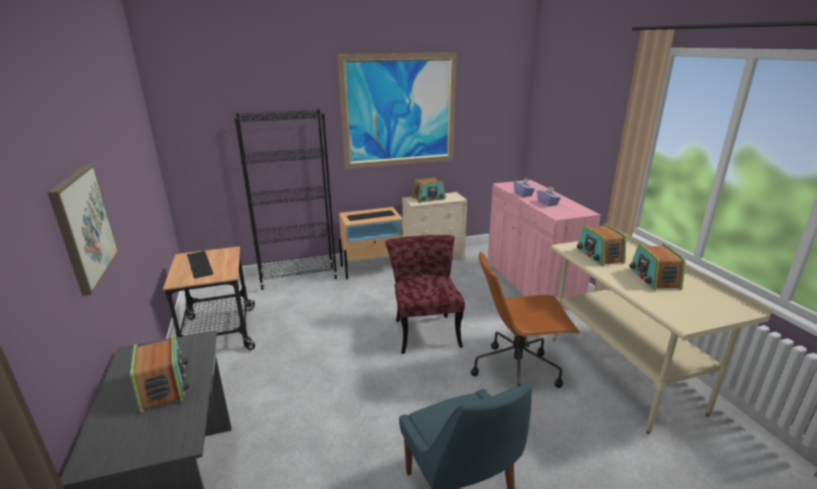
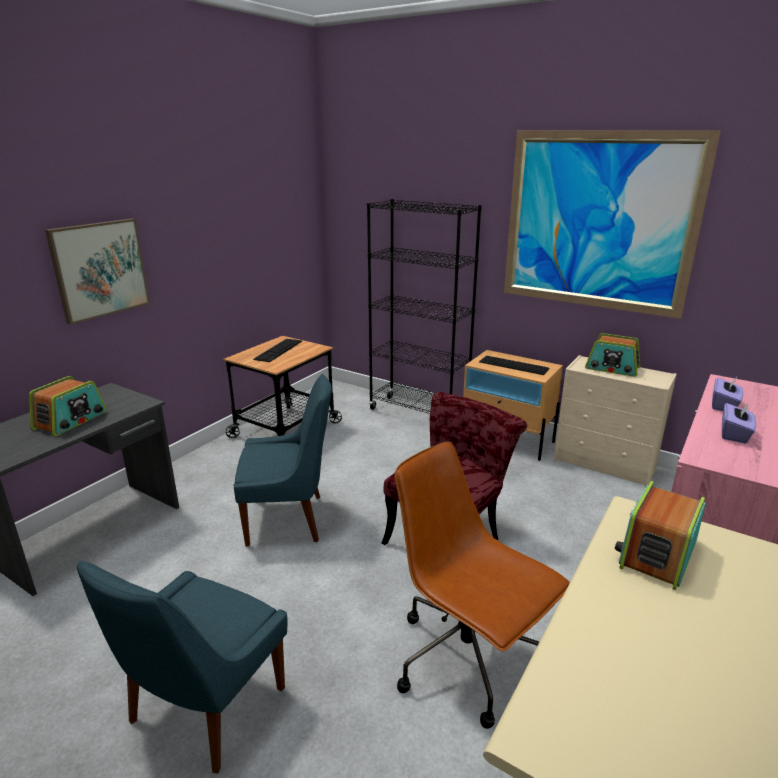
camera: 50 degrees right, 0 degrees up
radio [629,243,685,291] -> none
none -> blue chair [233,374,332,546]

